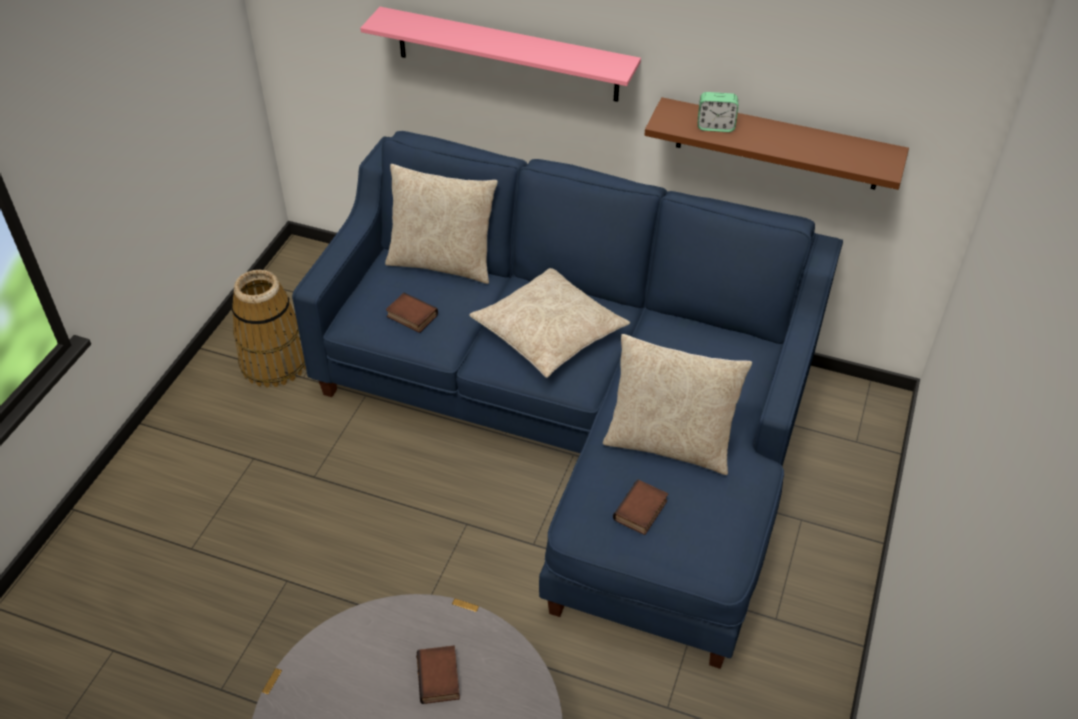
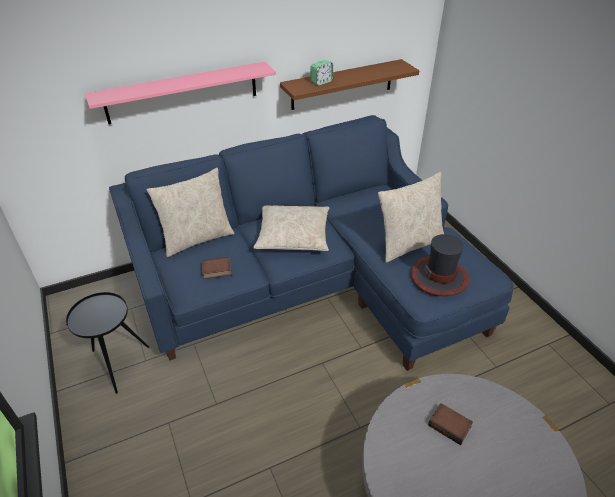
camera: 45 degrees left, 5 degrees down
basket [232,270,306,387] -> black side table [66,292,149,394]
book [613,479,668,535] -> hat [411,234,469,296]

